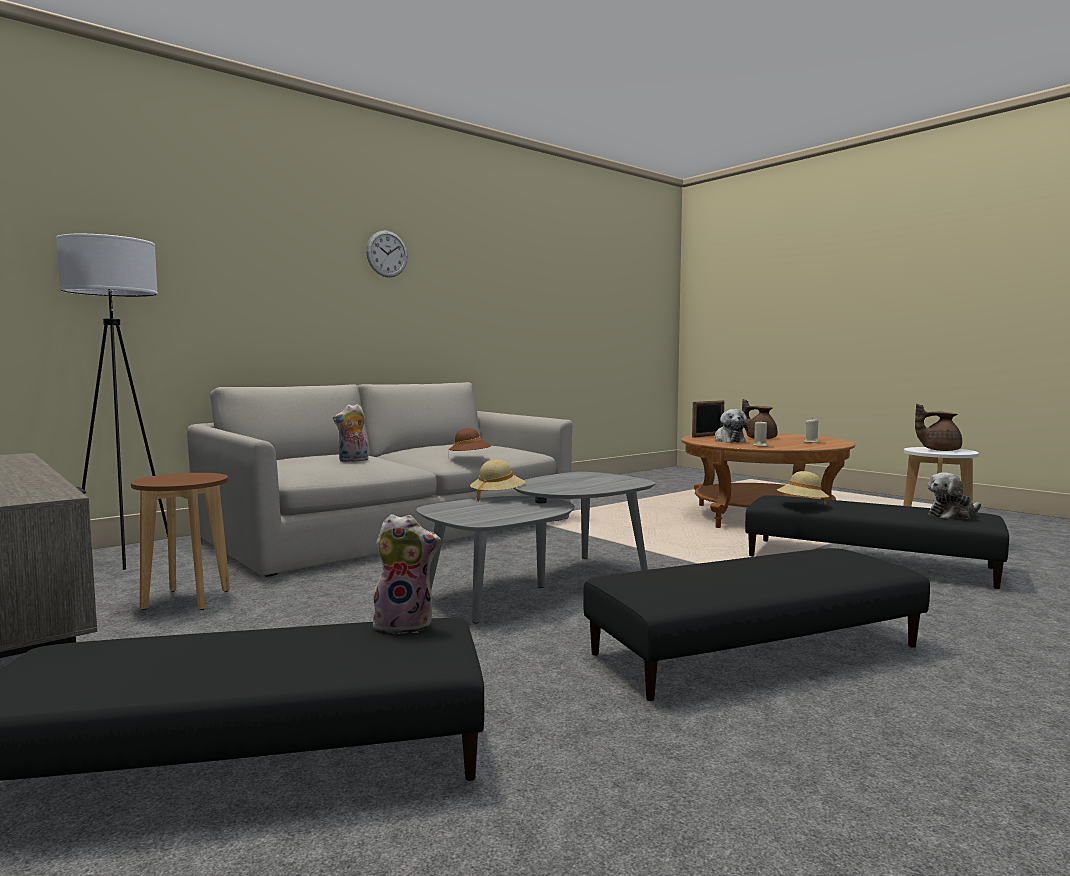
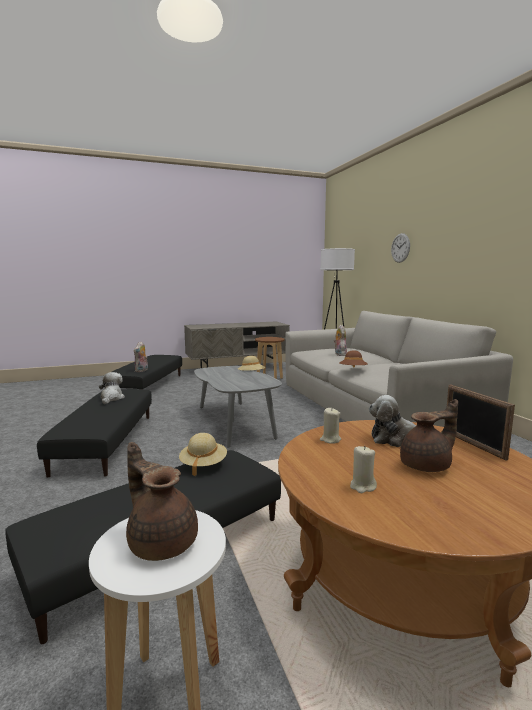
camera: 110 degrees right, 5 degrees up
wall clock [366,231,408,277] -> wall clock moved to [391,233,410,263]
brown teapot [915,404,962,451] -> brown teapot turned 75 degrees counterclockwise [126,442,198,561]
plush toy [928,472,981,519] -> plush toy moved to [99,372,125,404]

